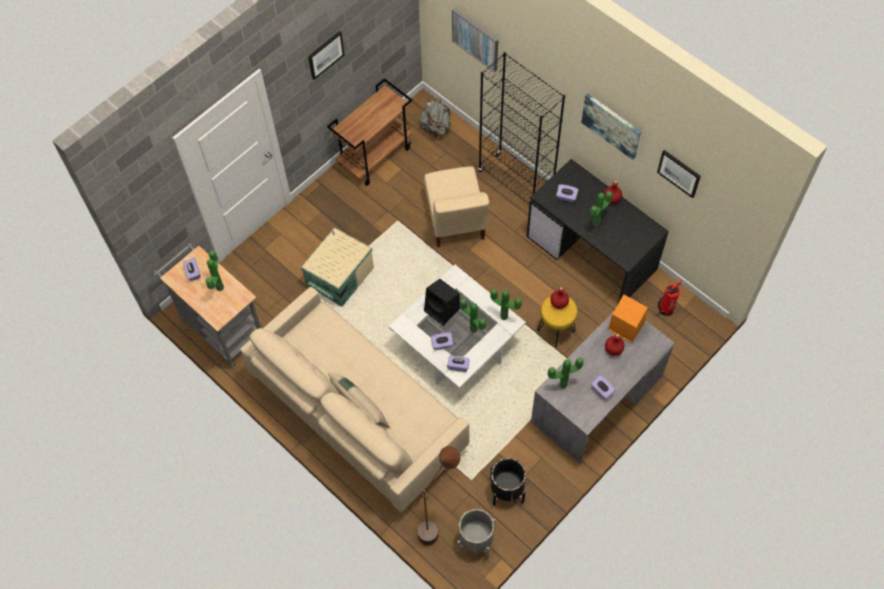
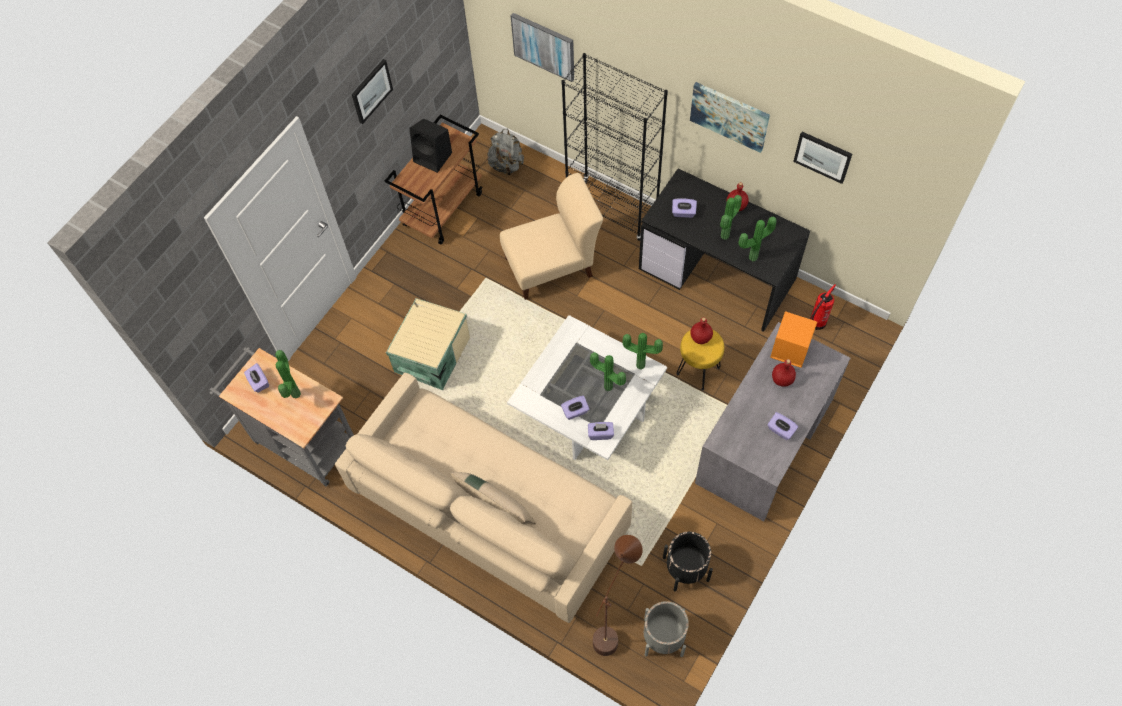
camera: 10 degrees left, 0 degrees up
beige chair [424,166,489,247] -> beige chair turned 90 degrees counterclockwise [500,173,603,300]
black speaker [424,279,460,326] -> black speaker moved to [410,119,452,173]
potted plant [548,357,583,389] -> potted plant moved to [738,217,777,261]

